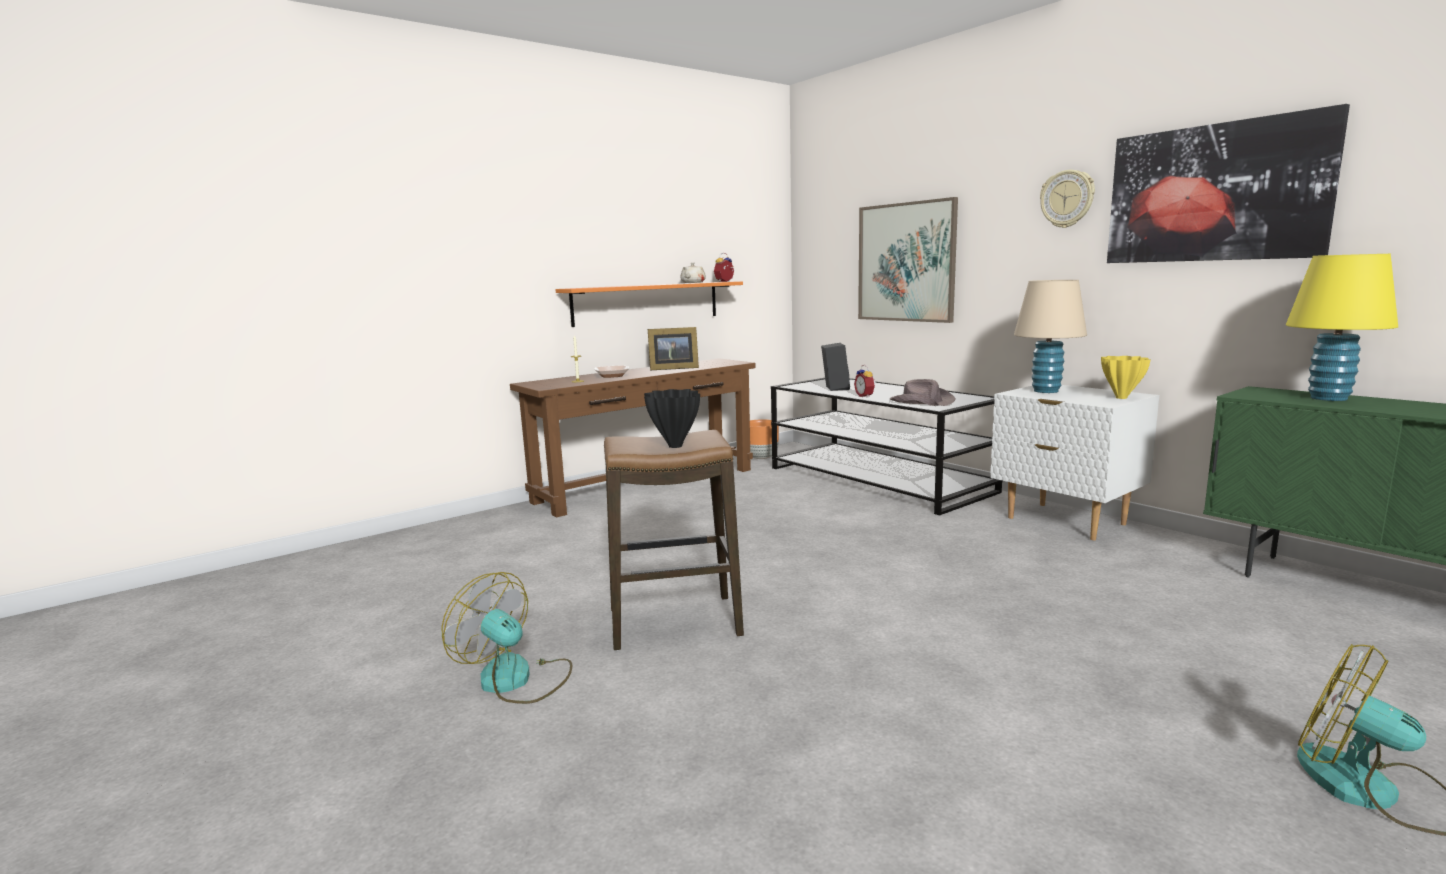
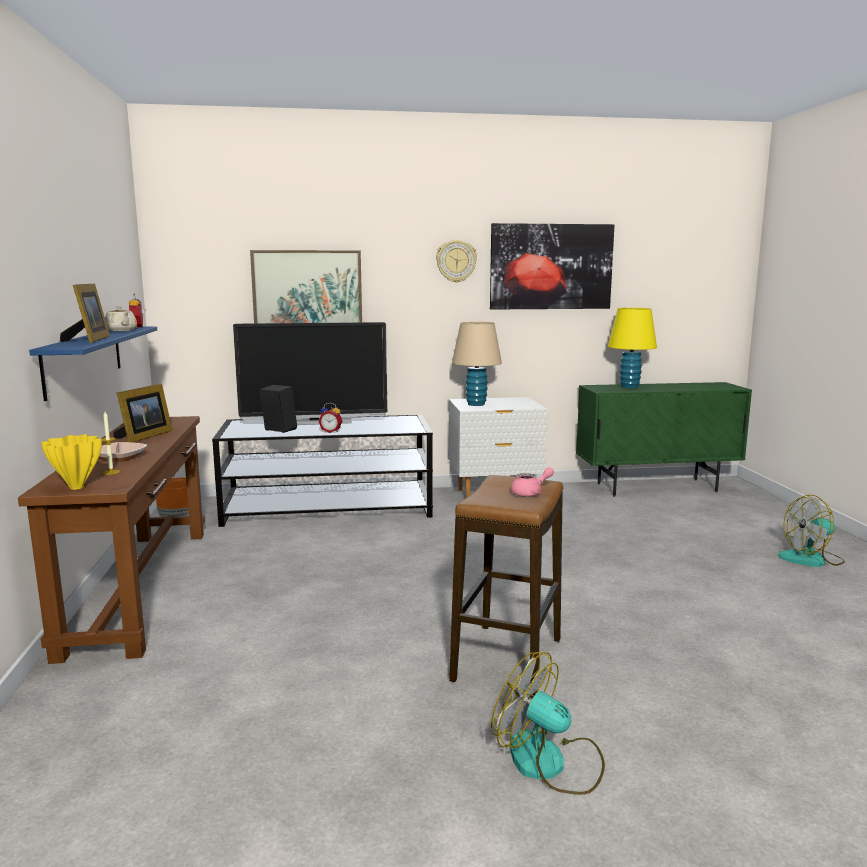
camera: 60 degrees left, 0 degrees up
fan [441,572,572,704] -> fan turned 60 degrees clockwise [491,652,605,795]
orange shelf [556,281,743,327] -> blue shelf [29,326,157,401]
black vase [644,389,700,448] -> pink teapot [510,467,554,497]
brown hat [890,379,956,406] -> none
yellow vase [1101,356,1150,399] -> yellow vase moved to [41,434,102,490]
none -> picture frame [60,284,110,343]
none -> television [233,322,387,425]

